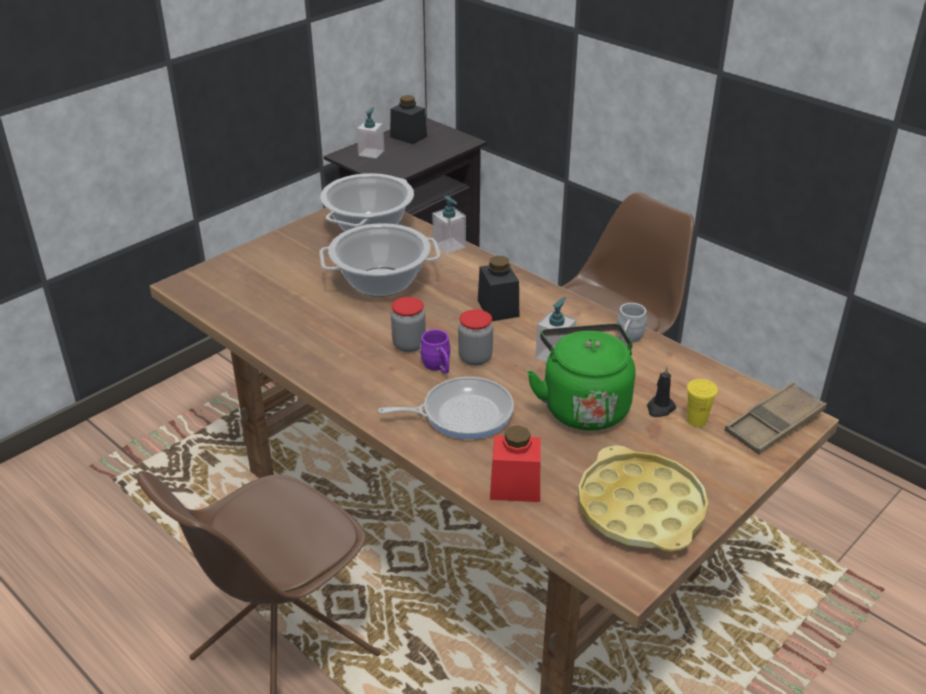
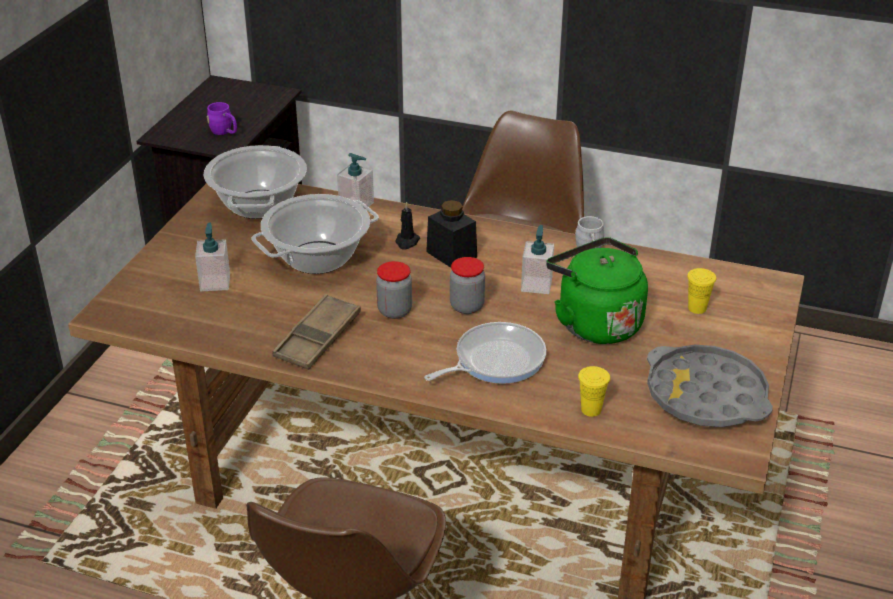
camera: 25 degrees left, 0 degrees up
soap dispenser [356,108,384,158] -> soap dispenser moved to [195,223,230,291]
black jar [390,95,427,144] -> none
purple mug [420,329,450,374] -> purple mug moved to [207,102,237,135]
red jar [490,425,541,502] -> yellow cup [578,366,610,417]
yellow tray [578,445,708,552] -> grey tray [647,345,773,427]
black candle [647,367,676,417] -> black candle moved to [396,201,420,250]
brown tray [725,382,827,454] -> brown tray moved to [272,294,361,370]

